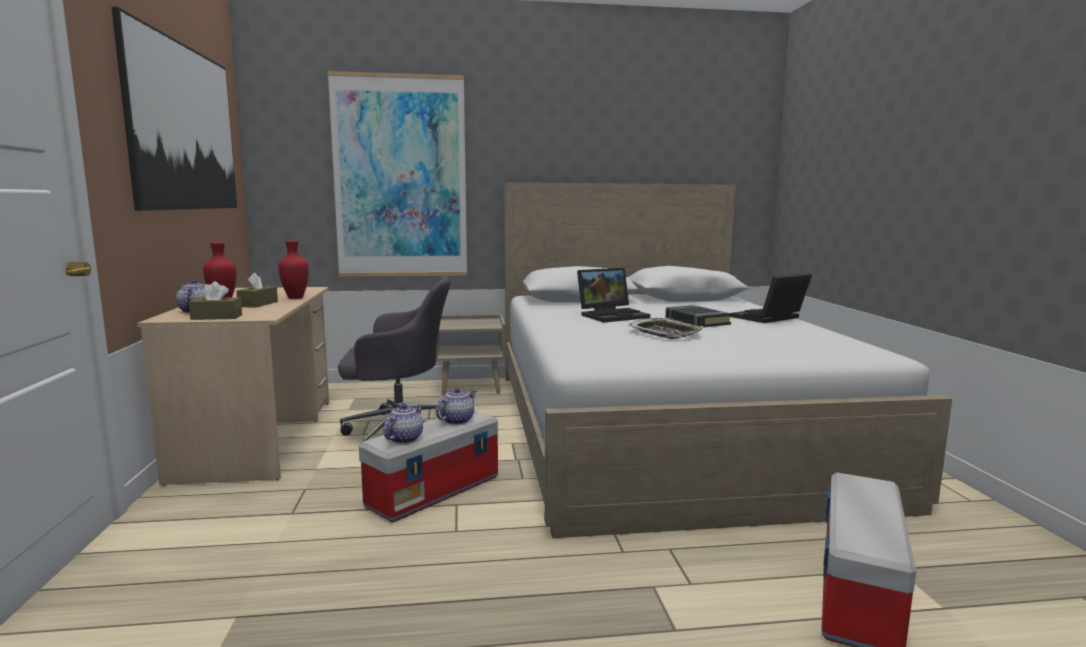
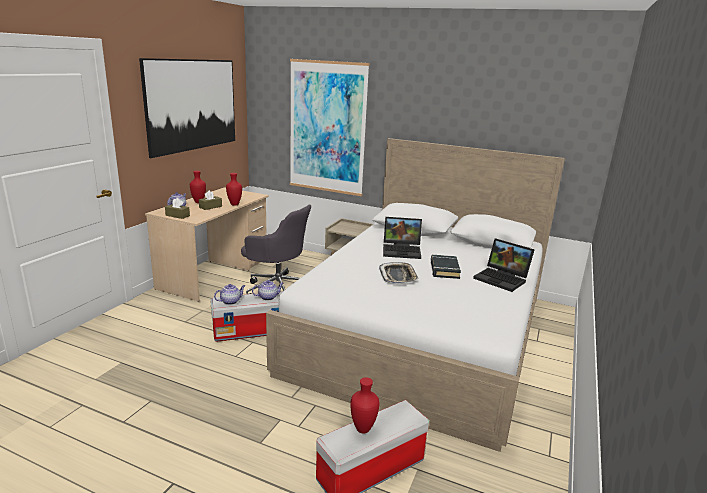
camera: 30 degrees right, 10 degrees up
laptop [730,273,812,323] -> laptop turned 135 degrees counterclockwise [473,238,535,292]
none -> red vase [350,377,379,433]

